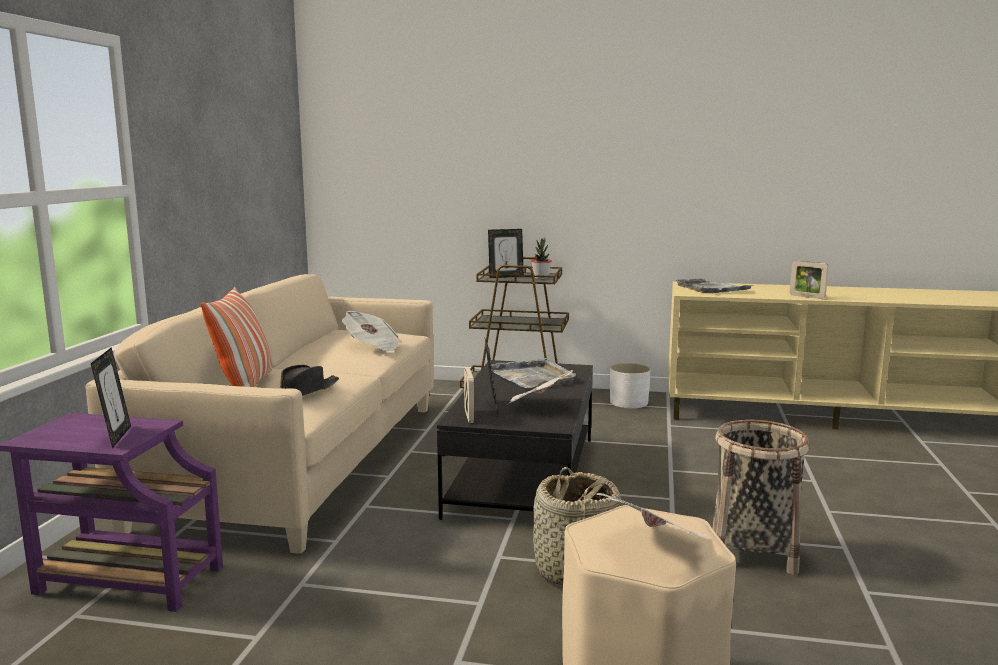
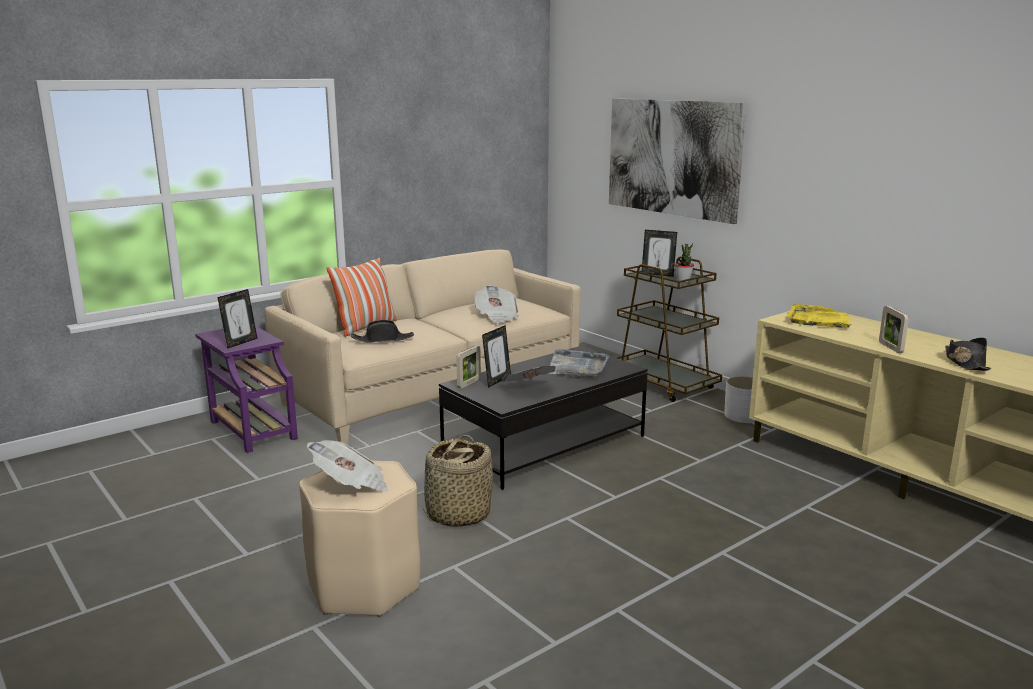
camera: 40 degrees right, 5 degrees up
grey tray [676,279,751,293] -> yellow tray [787,304,851,327]
basket [713,420,810,575] -> none
none -> picture [609,98,747,224]
none -> black hat [945,338,991,371]

